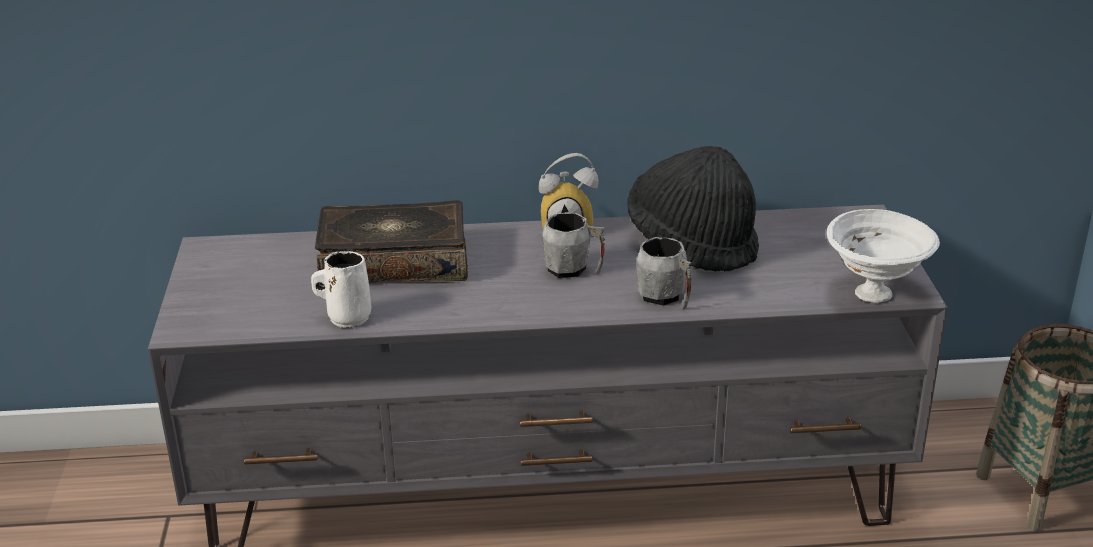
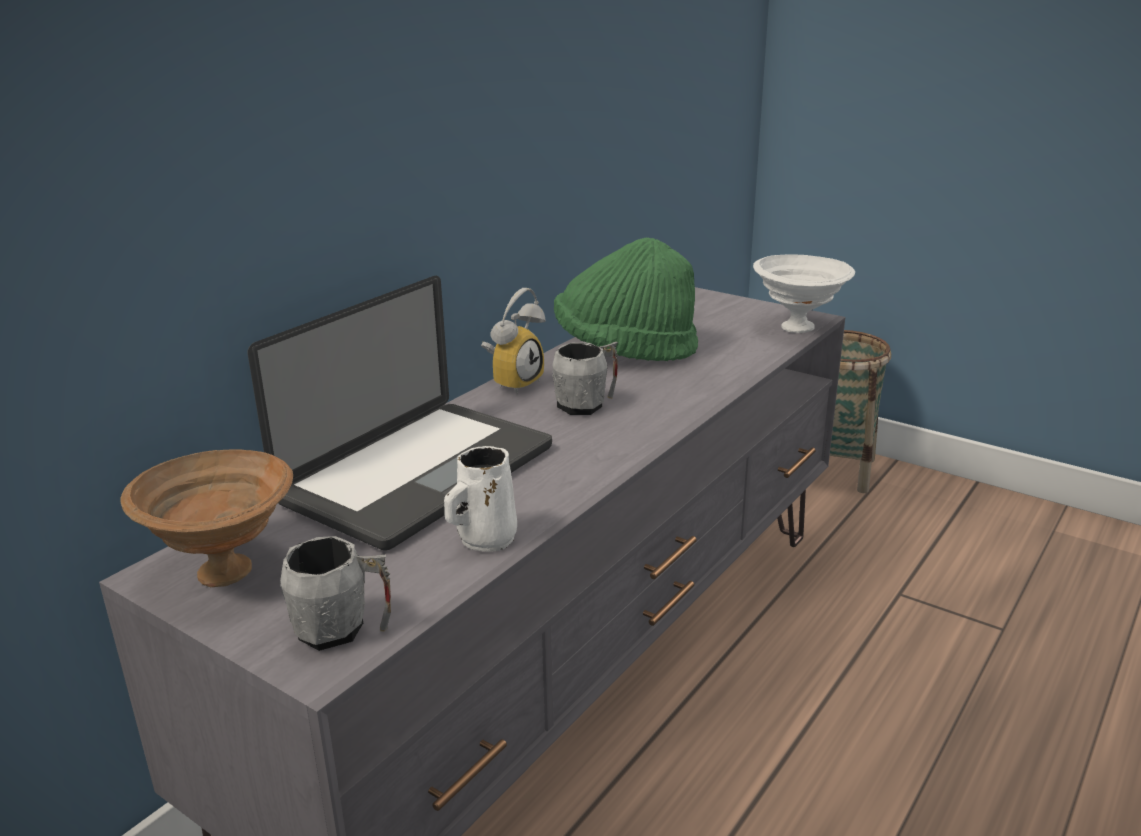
camera: 50 degrees left, 5 degrees down
book [315,200,468,286] -> laptop [248,276,552,551]
black hat [628,146,759,272] -> green hat [554,238,698,361]
grey mug [637,237,691,309] -> grey mug moved to [280,536,391,651]
none -> brown bowl [120,449,293,587]

